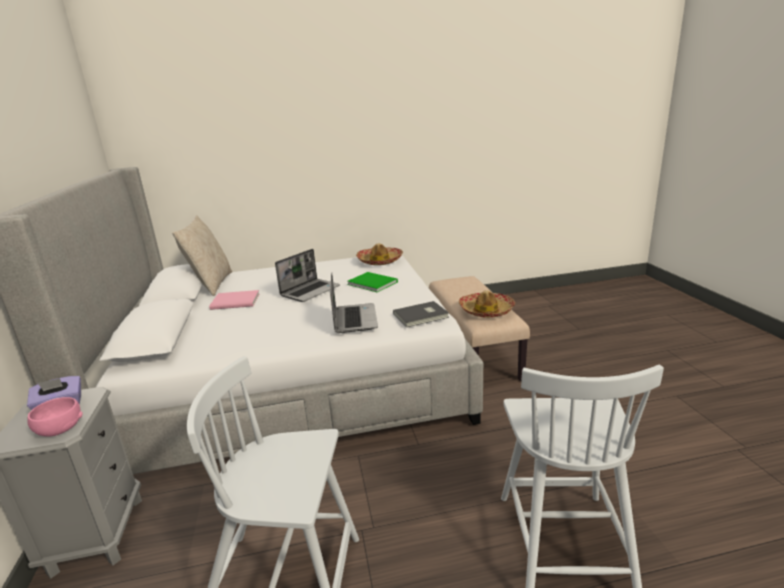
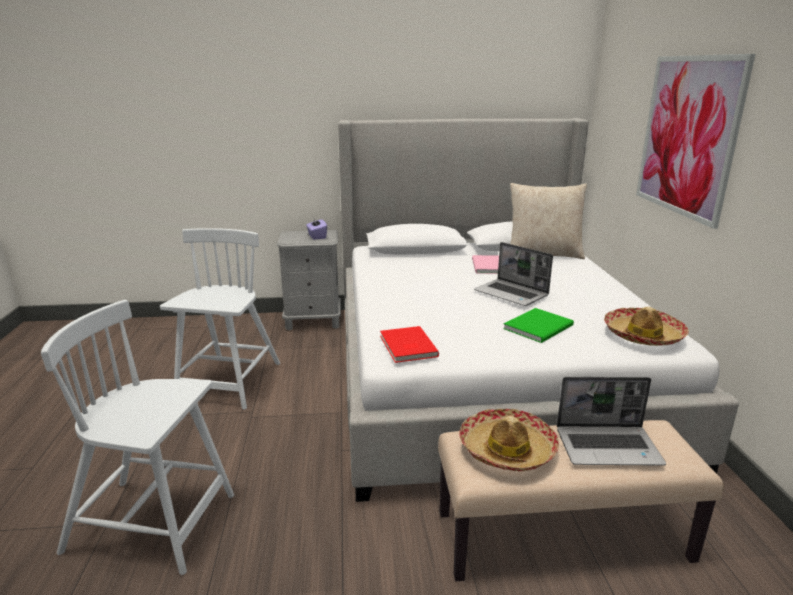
camera: 95 degrees right, 0 degrees up
pink bowl [27,397,83,437] -> none
laptop [330,273,378,333] -> laptop moved to [557,377,666,466]
grey book [393,301,449,327] -> red book [380,326,439,363]
none -> picture [636,54,755,229]

